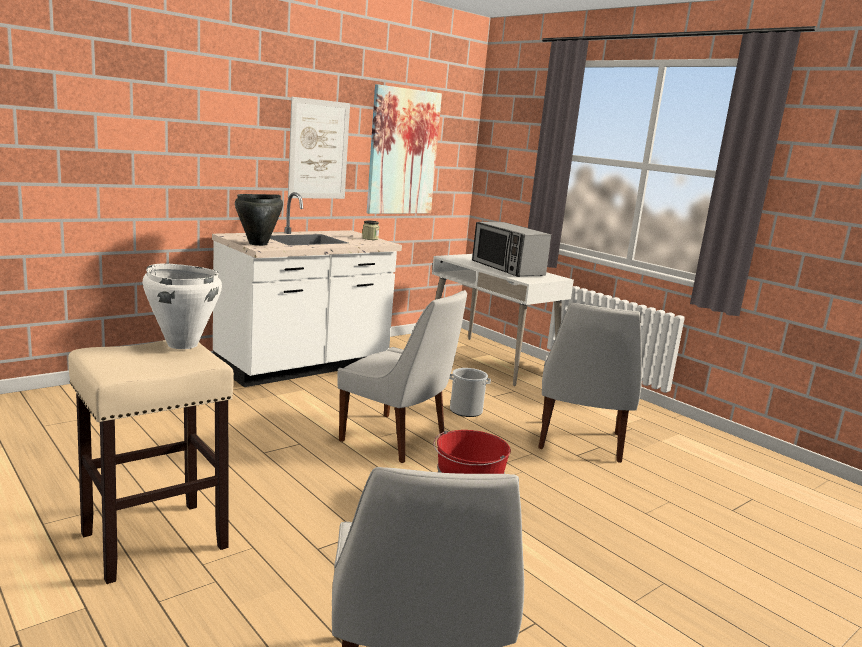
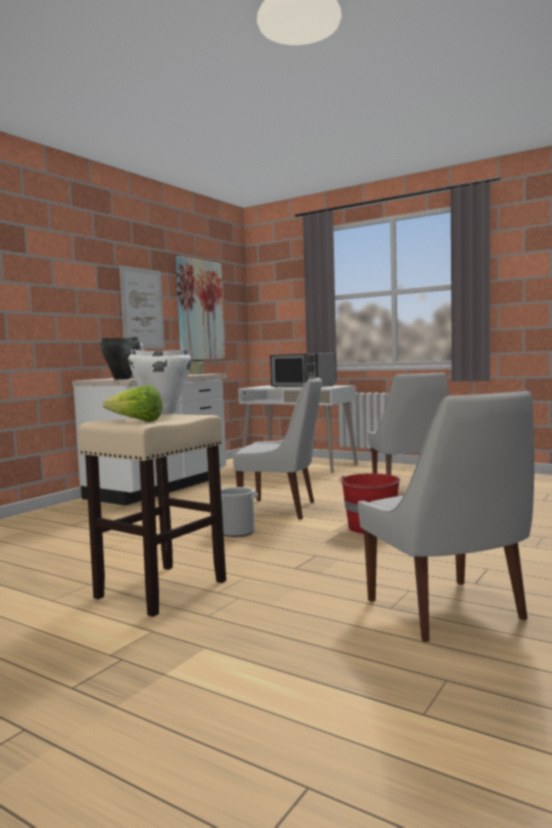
camera: 15 degrees left, 10 degrees down
bucket [449,368,491,417] -> bucket moved to [221,487,258,537]
none -> lettuce [103,385,163,422]

